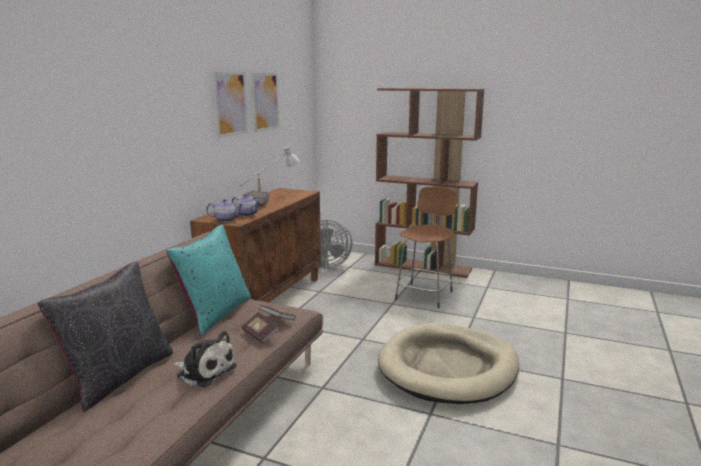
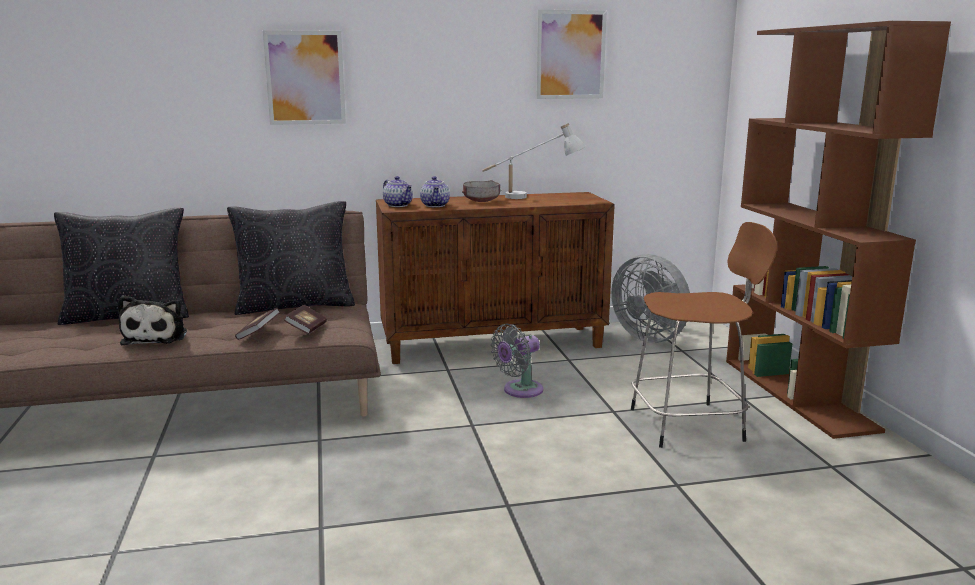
camera: 55 degrees right, 0 degrees up
turquoise pillow [167,224,251,336] -> black pillow [227,201,355,315]
picture [213,72,248,138] -> picture moved to [263,30,346,125]
beige dog bed [378,323,519,404] -> none
none -> grey fan [491,324,543,398]

